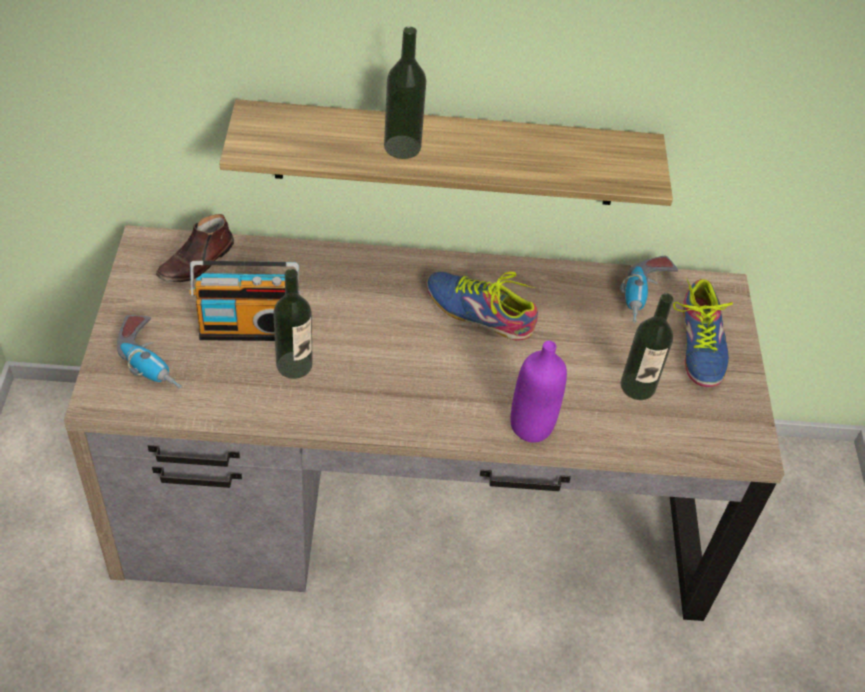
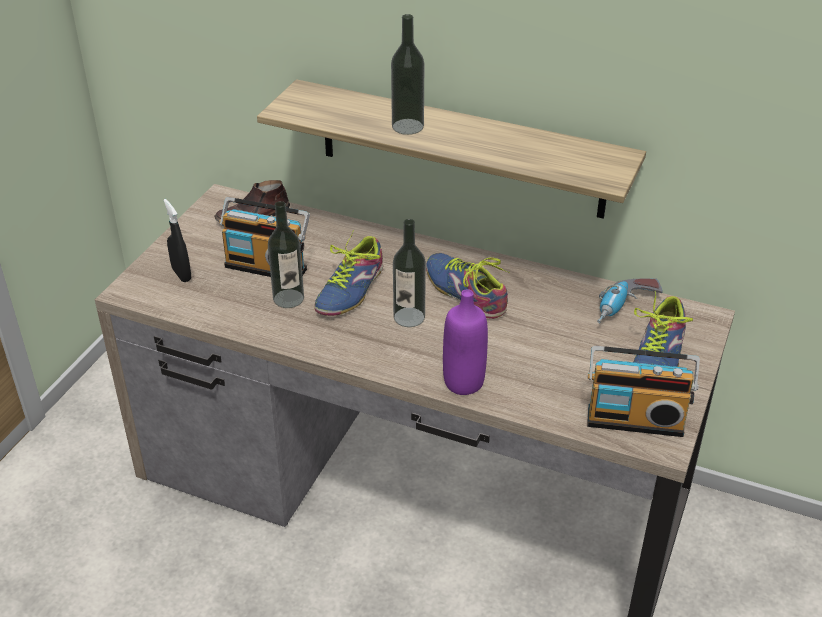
camera: 25 degrees right, 10 degrees down
power drill [117,315,182,389] -> black spray bottle [163,199,191,282]
bottle [620,293,673,400] -> bottle moved to [393,219,426,327]
none -> shoe [314,230,383,316]
none -> radio [587,346,700,437]

